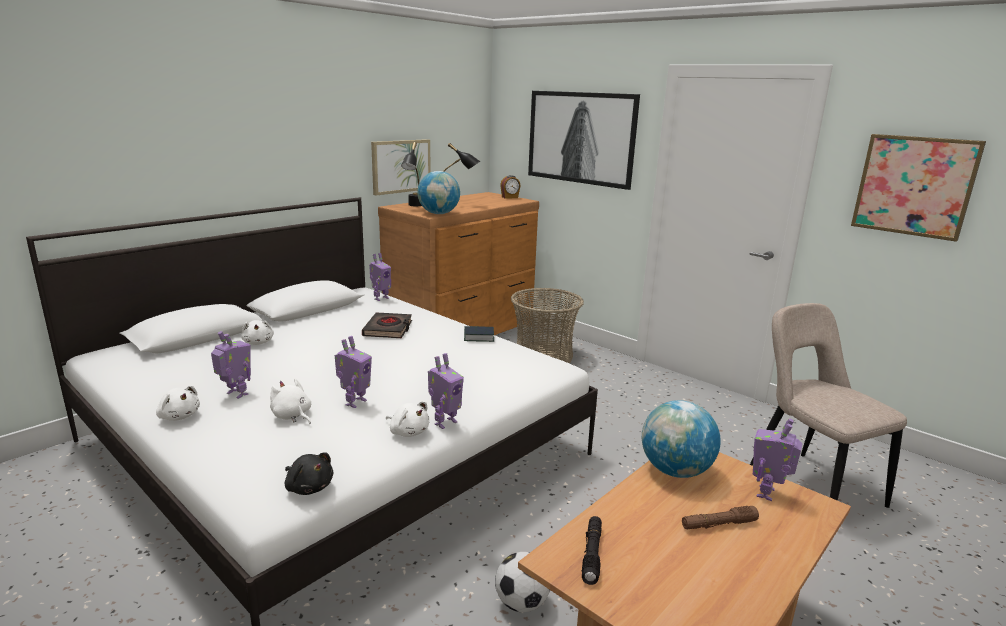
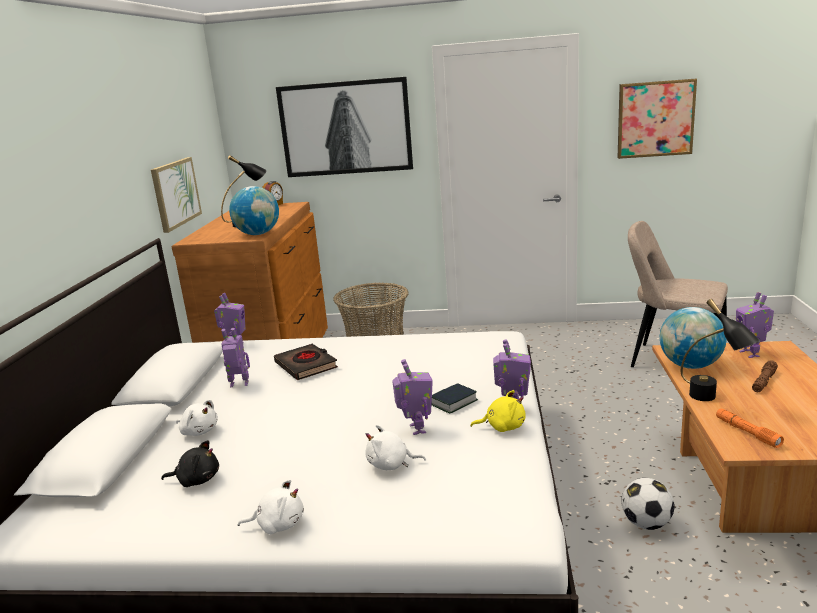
camera: 35 degrees left, 0 degrees up
toy robot [211,331,251,399] -> toy robot moved to [221,328,250,387]
black plush toy [285,452,333,495] -> black plush toy moved to [161,440,219,487]
white plush toy [386,401,429,437] -> yellow plush toy [471,390,526,432]
black table lamp [401,142,422,206] -> black table lamp moved to [681,299,760,401]
book [464,326,494,342] -> book moved to [431,383,478,414]
black flashlight [582,516,602,585] -> orange flashlight [716,409,784,448]

